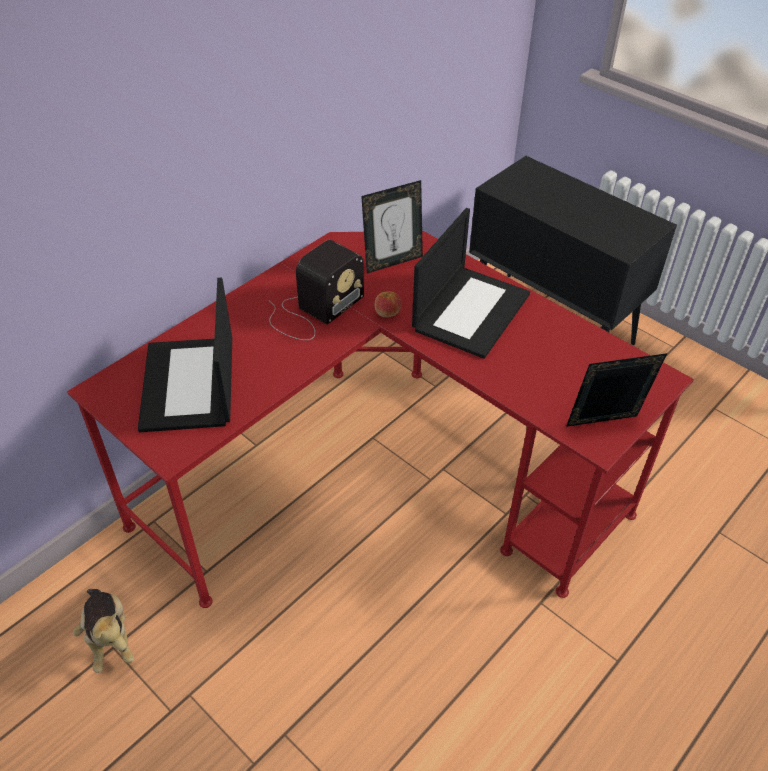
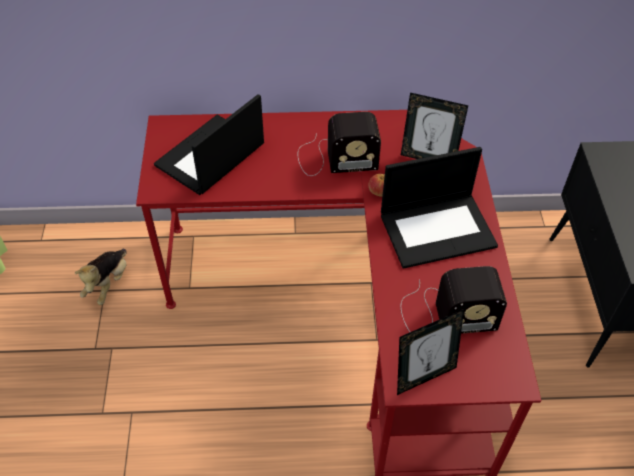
camera: 45 degrees right, 5 degrees up
picture frame [566,353,667,427] -> picture frame turned 120 degrees clockwise [397,309,464,395]
none -> radio [401,266,507,334]

